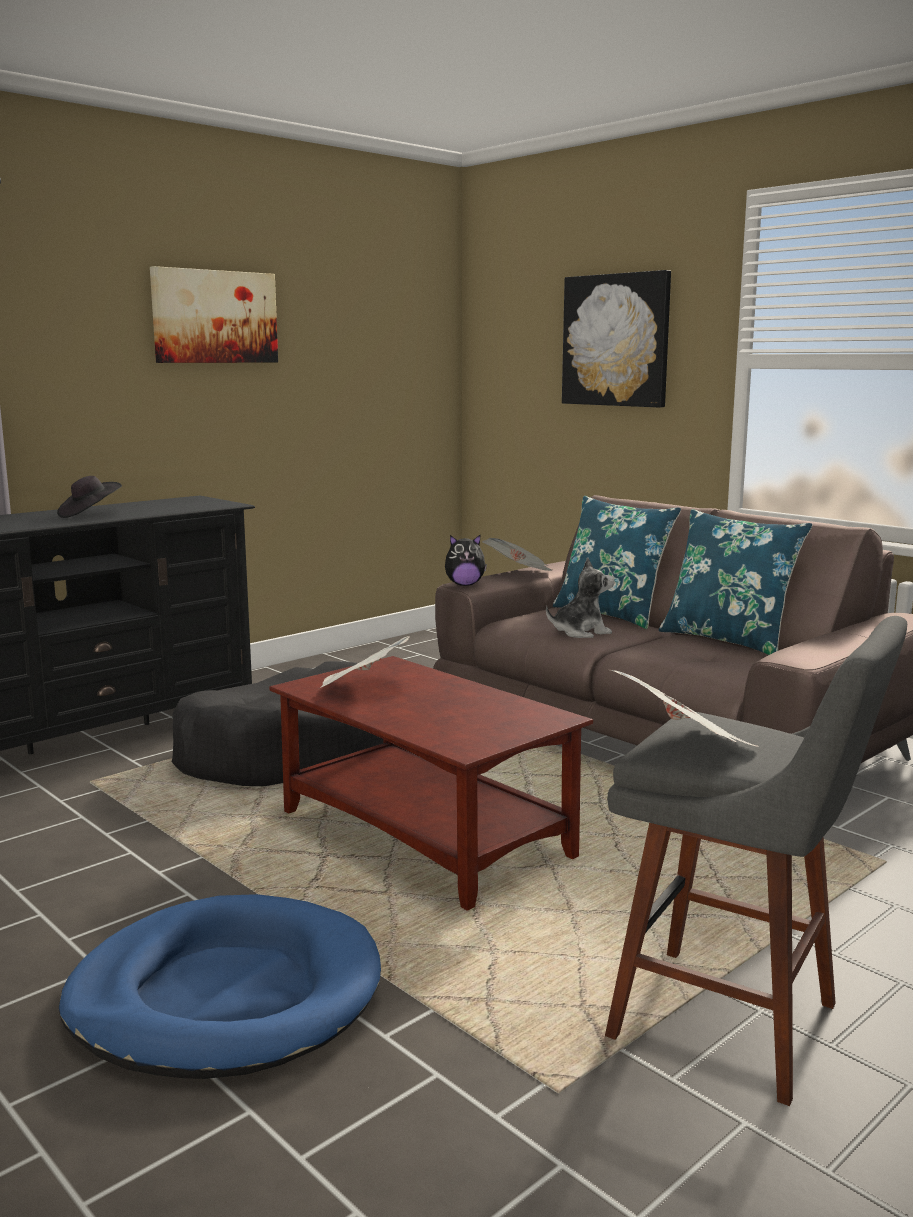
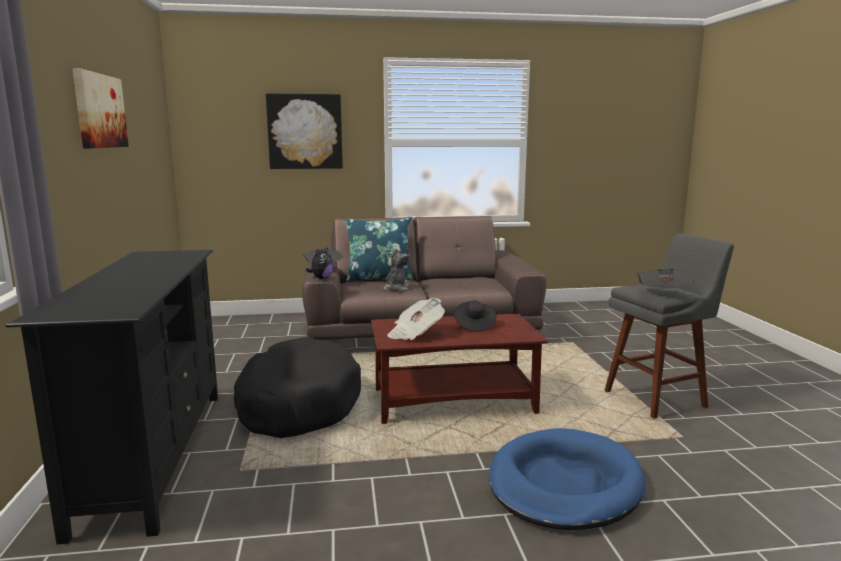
camera: 55 degrees left, 0 degrees up
black hat [57,476,122,518] -> black hat moved to [454,300,497,332]
blue pillow [659,509,813,655] -> none

